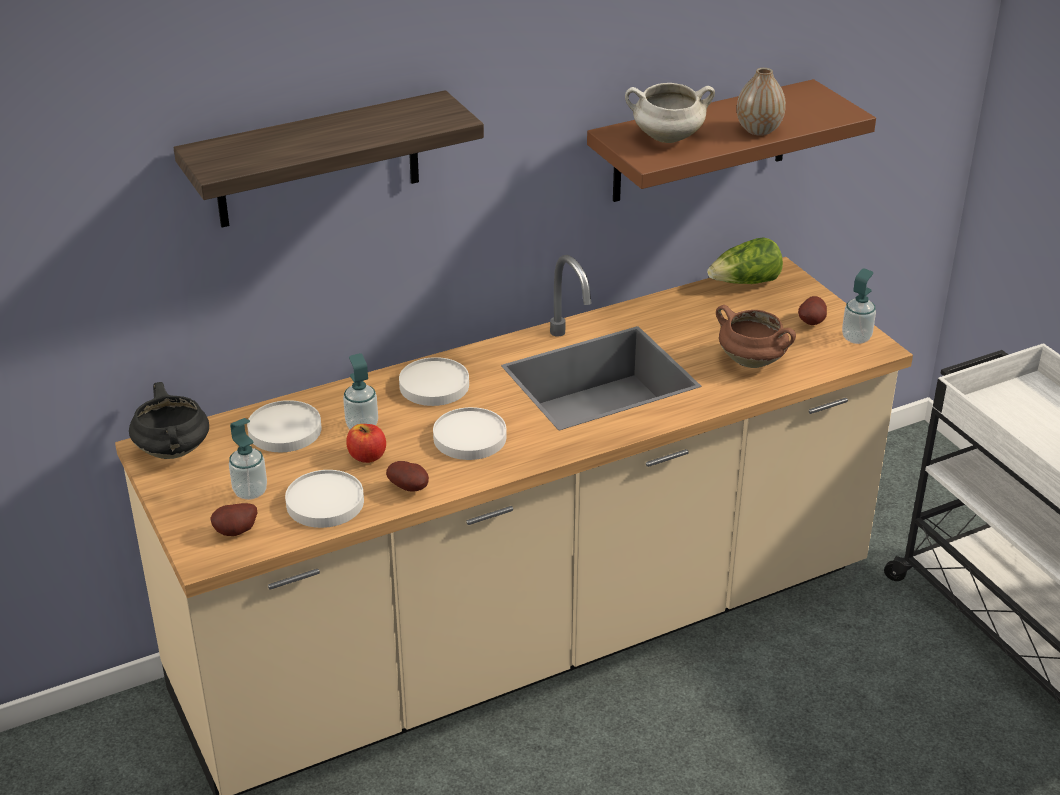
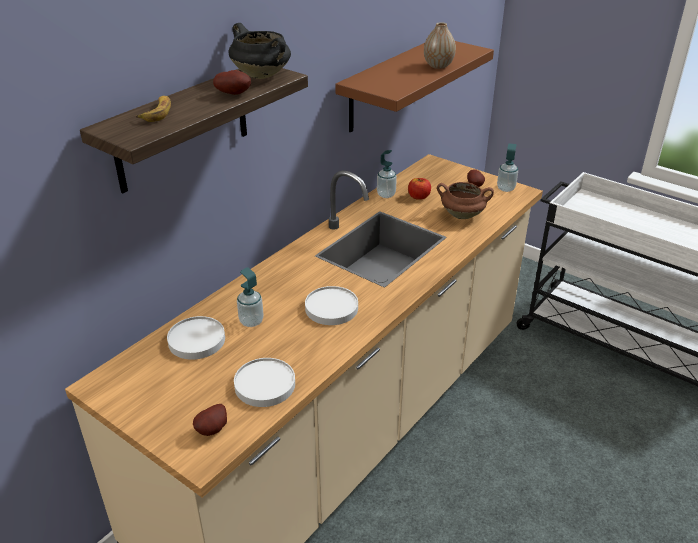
camera: 25 degrees left, 0 degrees up
black cooking pot [129,382,209,459] -> black cooking pot moved to [229,23,291,79]
soap dispenser [229,418,267,500] -> soap dispenser moved to [377,150,397,198]
apple [346,424,386,463] -> apple moved to [408,178,431,200]
potato [386,461,429,492] -> potato moved to [213,70,251,95]
white plate [399,357,469,406] -> none
white cooking pot [625,83,715,143] -> none
lettuce [707,237,783,284] -> none
none -> banana [136,96,171,122]

